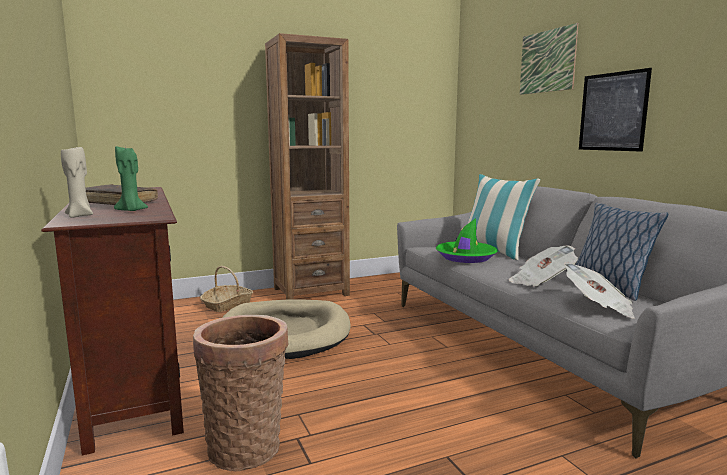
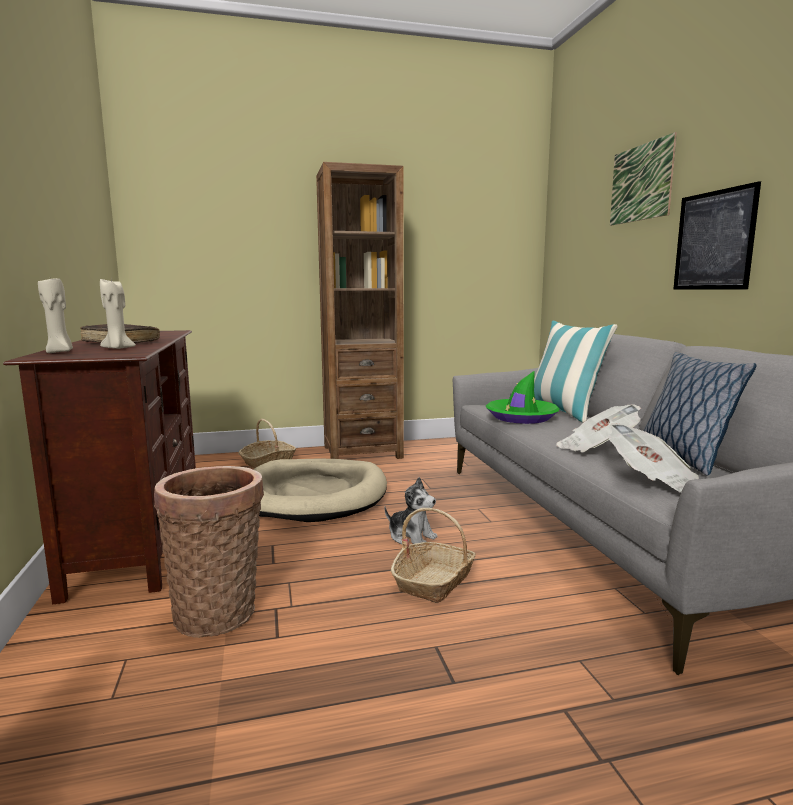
camera: 10 degrees right, 0 degrees up
green candle [114,144,148,211] -> beige candle [100,279,136,349]
none -> plush toy [384,477,438,544]
none -> basket [391,508,476,603]

